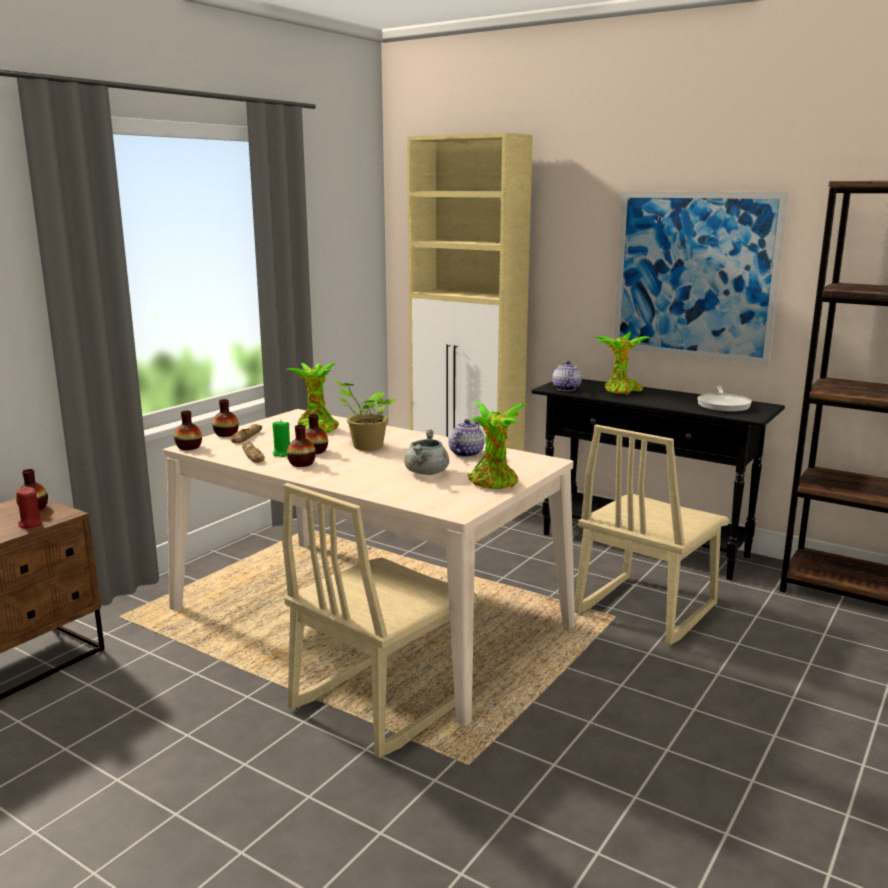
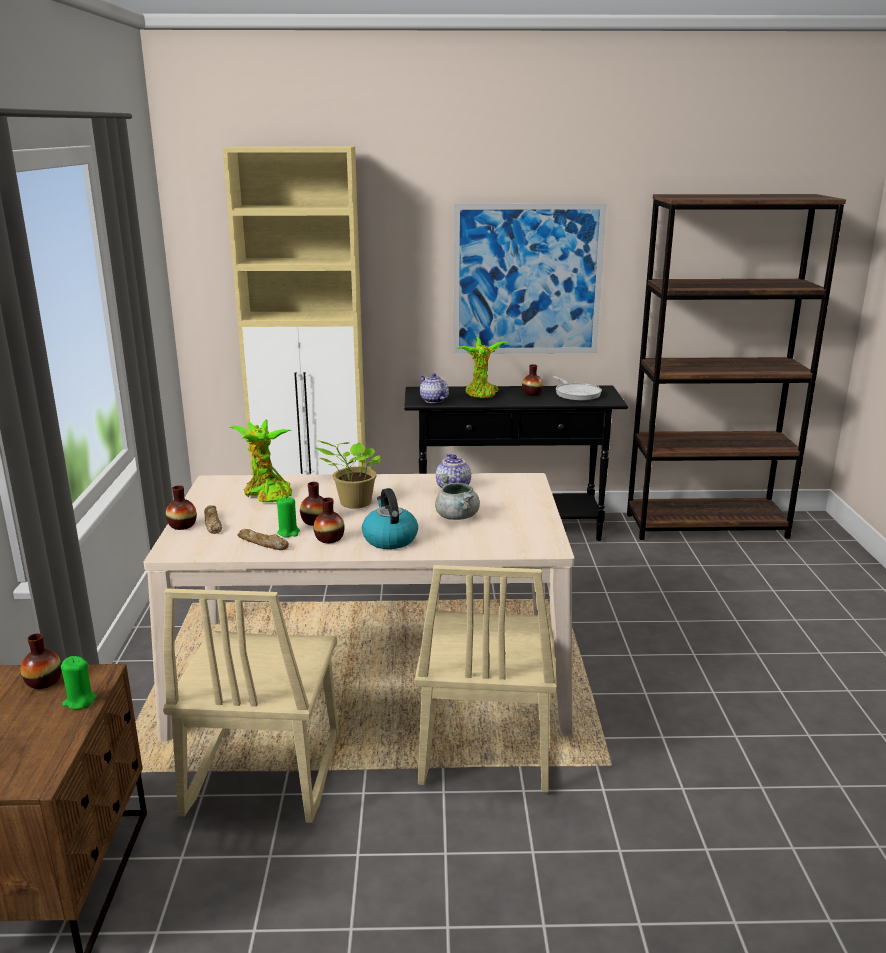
camera: 35 degrees left, 5 degrees up
red candle [17,487,43,528] -> green candle [61,656,97,709]
vase [174,411,202,450] -> vase moved to [522,364,543,395]
potted plant [468,402,529,489] -> none
beige chair [575,424,729,645] -> beige chair moved to [163,589,339,823]
none -> kettle [362,488,418,549]

